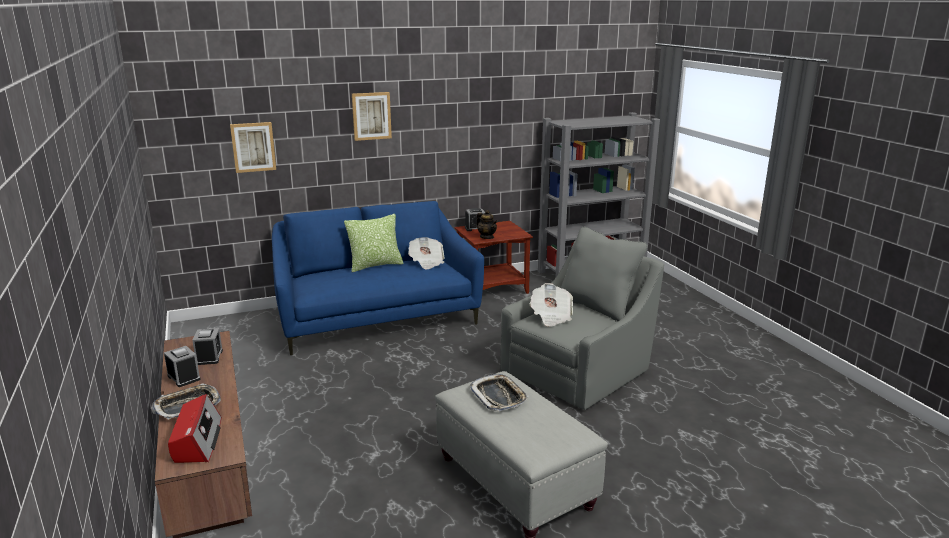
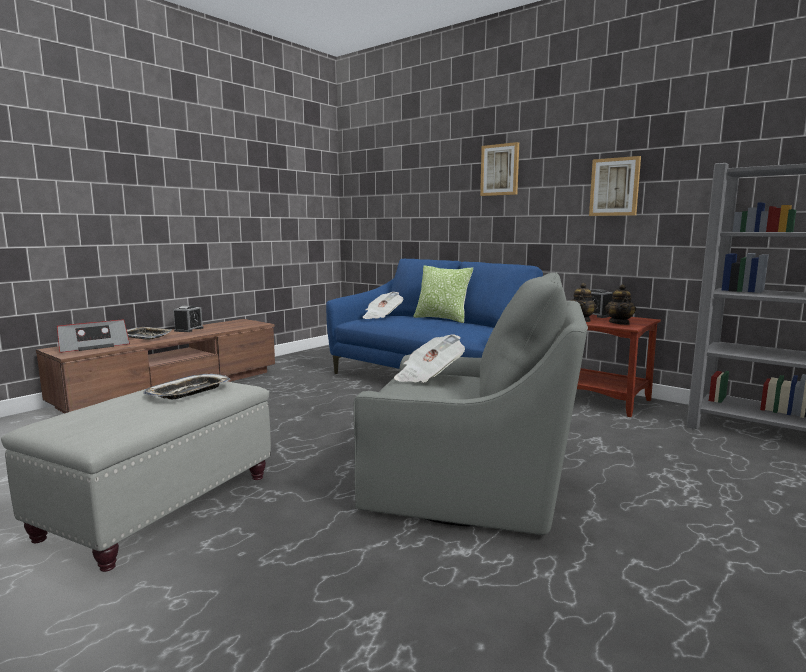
camera: 60 degrees right, 10 degrees down
alarm clock [192,328,223,365] -> none
picture [230,122,276,173] -> picture moved to [589,156,641,216]
newspaper [408,237,444,270] -> newspaper moved to [363,292,403,319]
none -> teapot [605,284,636,325]

